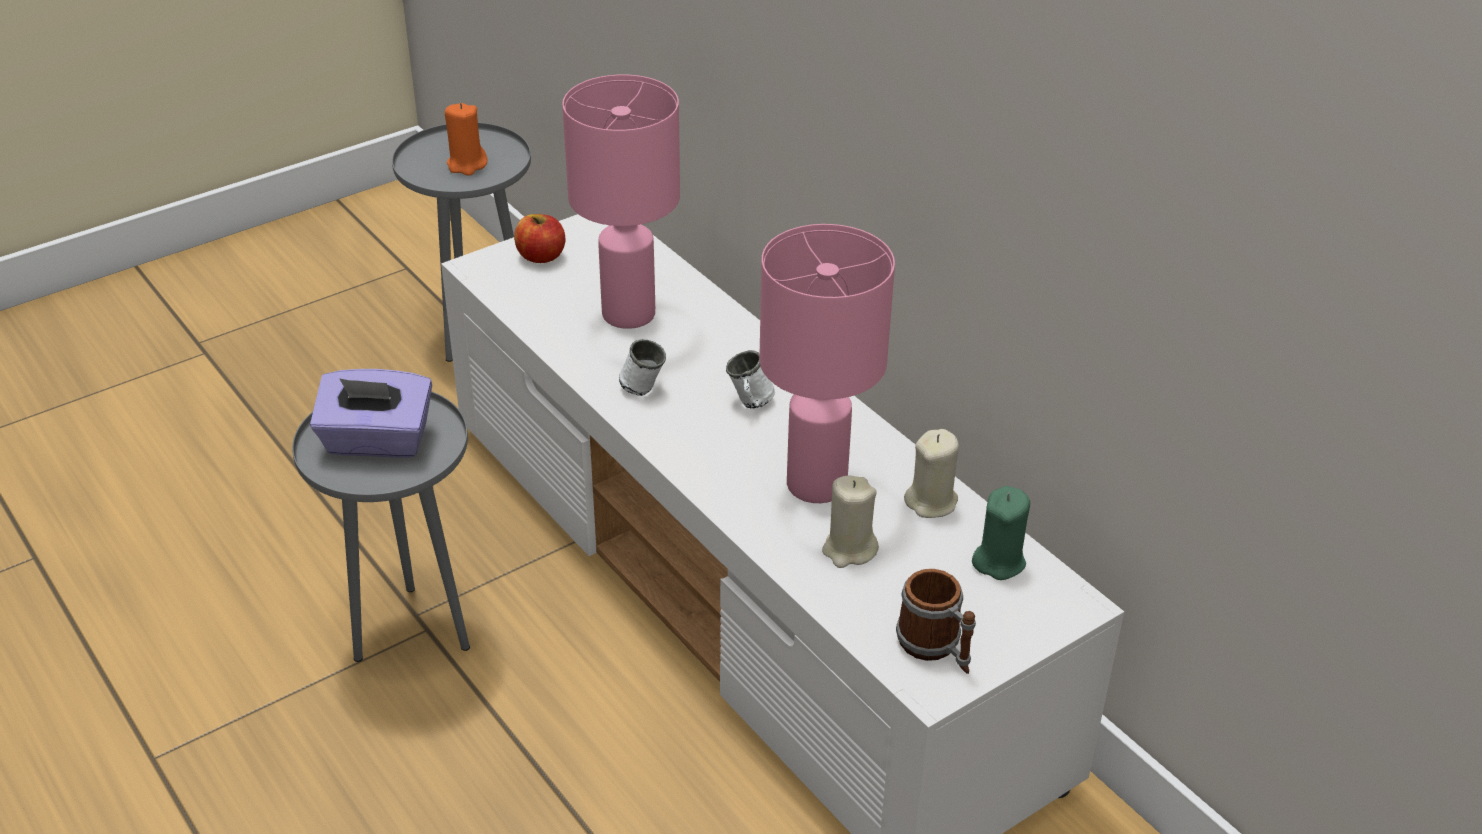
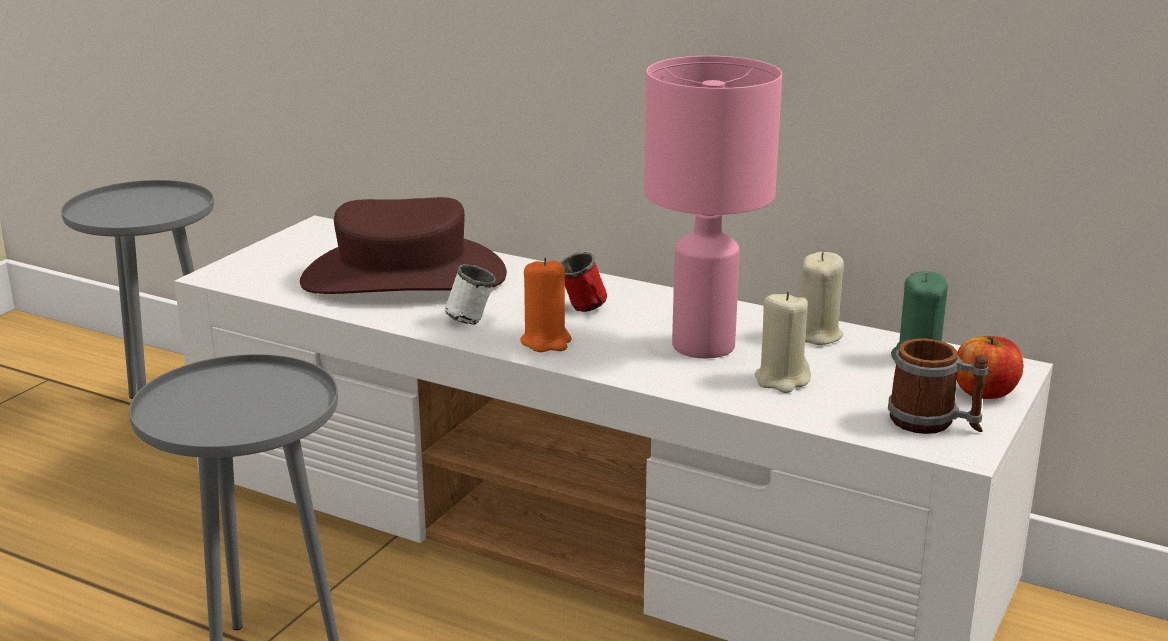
camera: 25 degrees left, 15 degrees down
purple tissue box [310,369,432,458] -> none
orange candle [445,103,488,176] -> orange candle moved to [520,258,572,352]
apple [514,214,565,263] -> apple moved to [956,336,1023,399]
pink table lamp [562,75,680,329] -> brown hat [300,197,507,294]
white mug [726,350,775,408] -> red mug [561,252,607,312]

